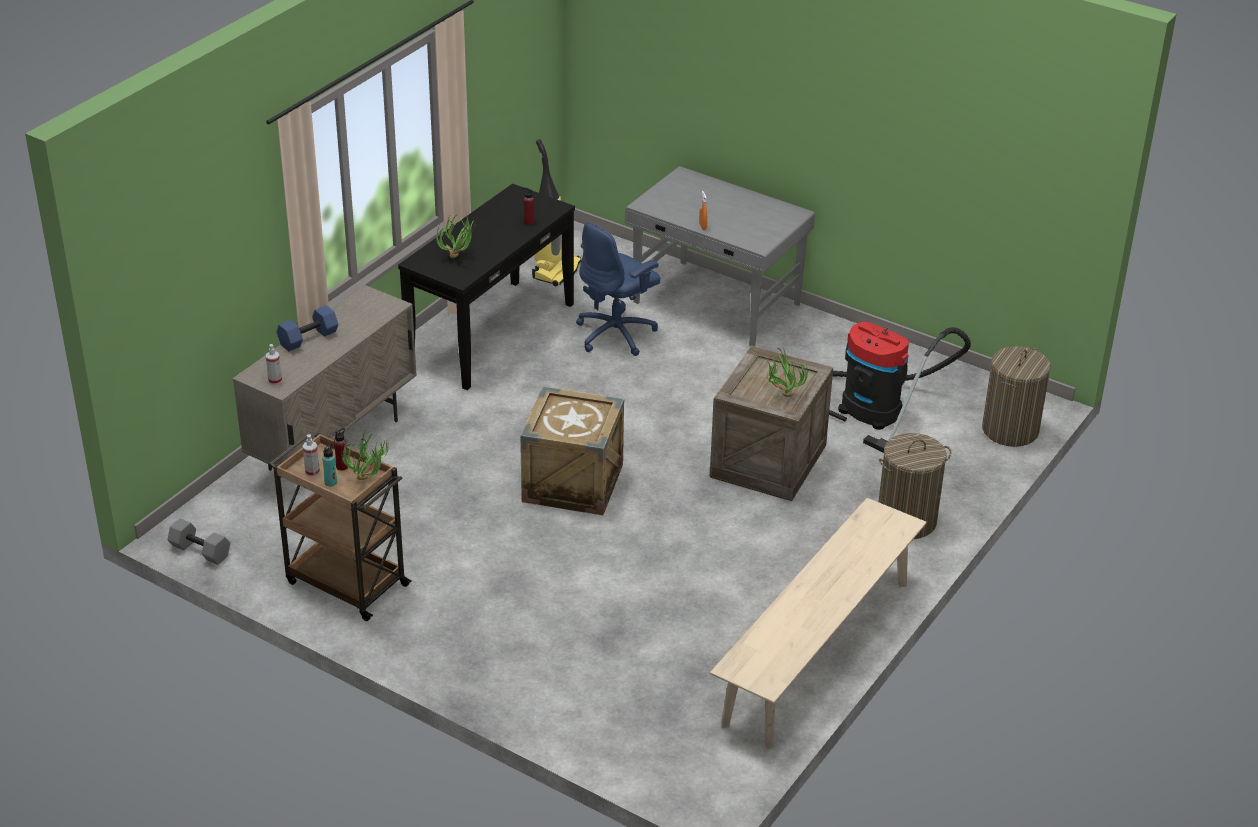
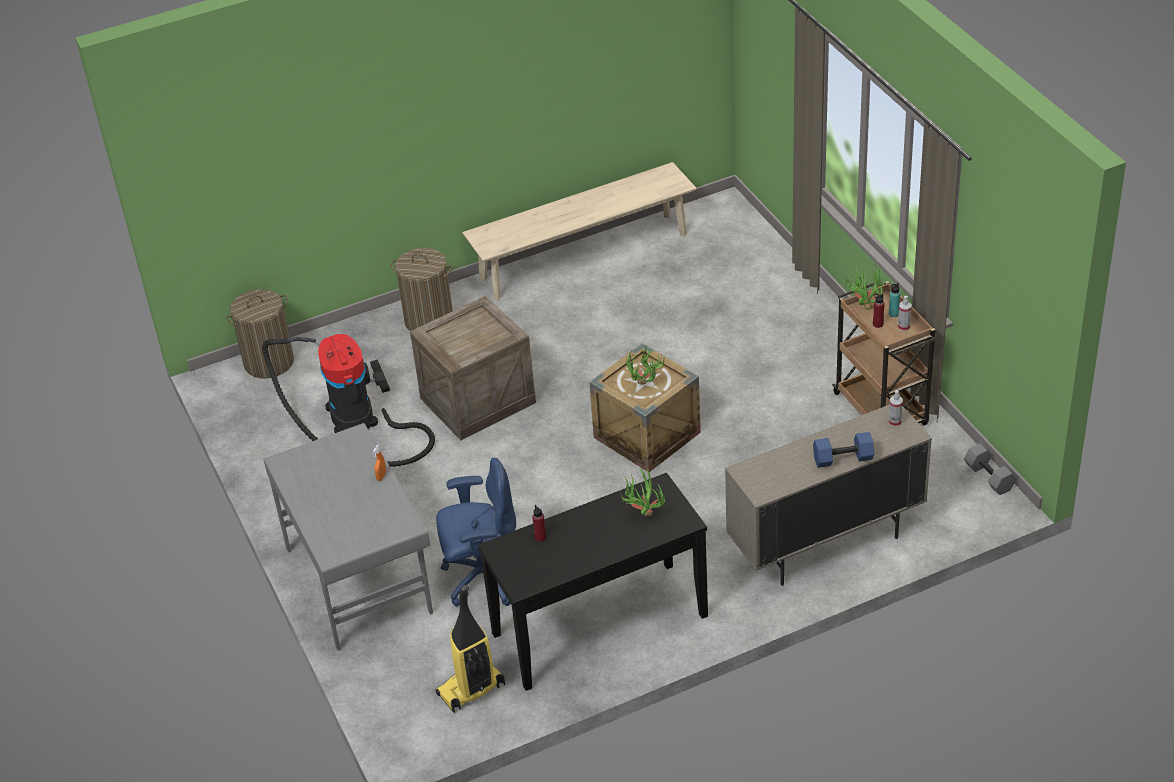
camera: 145 degrees left, 5 degrees up
potted plant [766,347,808,397] -> potted plant moved to [626,346,665,385]

